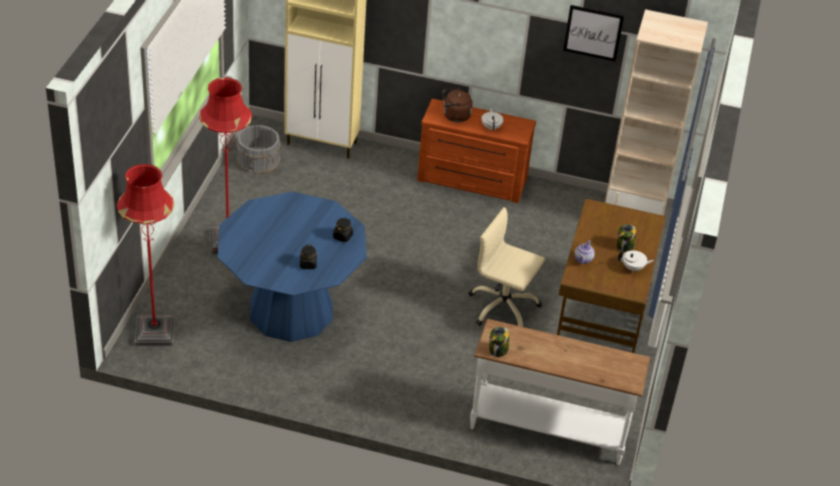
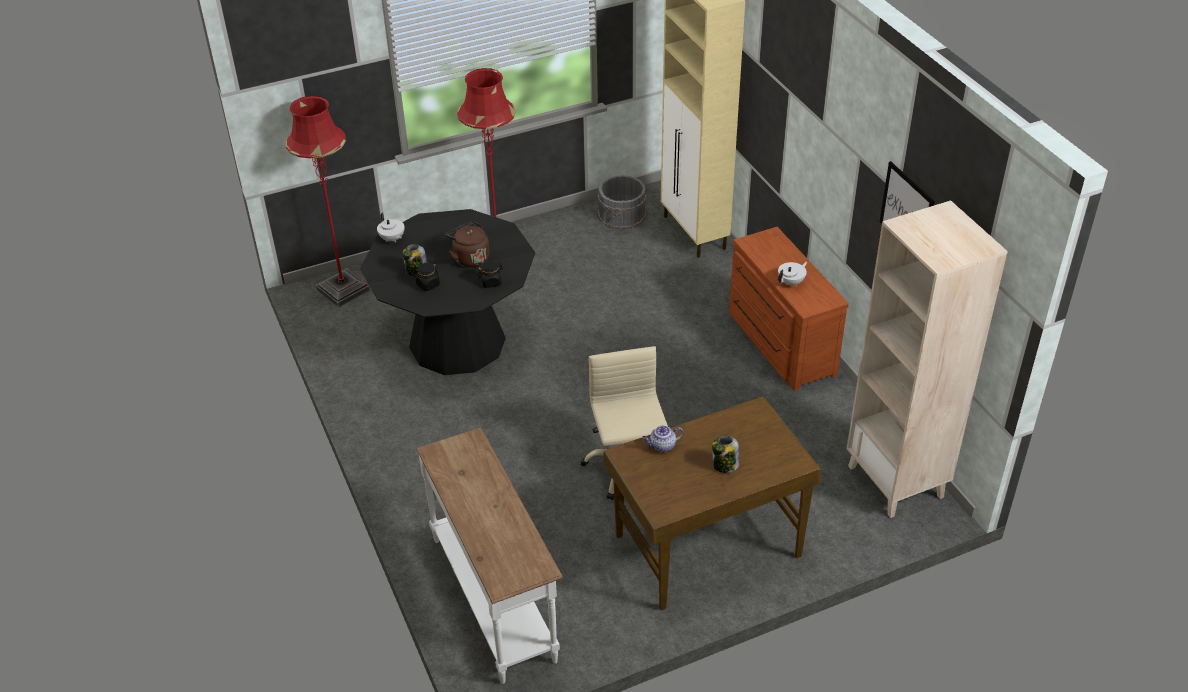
camera: 55 degrees right, 0 degrees up
blue dining table [218,192,367,342] -> black dining table [360,209,535,375]
brown kettle [443,88,473,122] -> brown kettle moved to [445,221,490,267]
jar [490,327,509,357] -> jar moved to [403,244,427,277]
white teapot [618,250,654,272] -> white teapot moved to [377,213,405,243]

